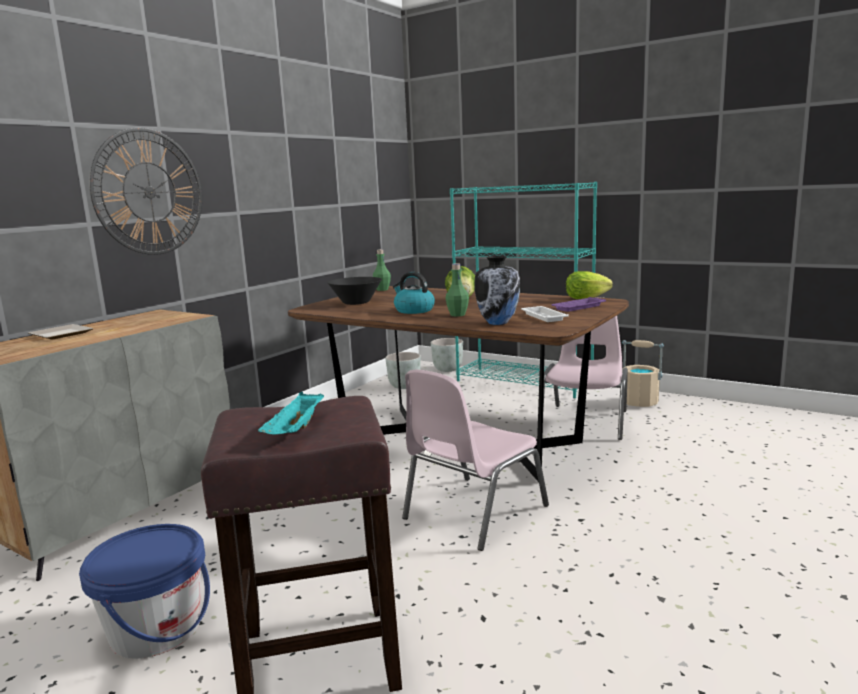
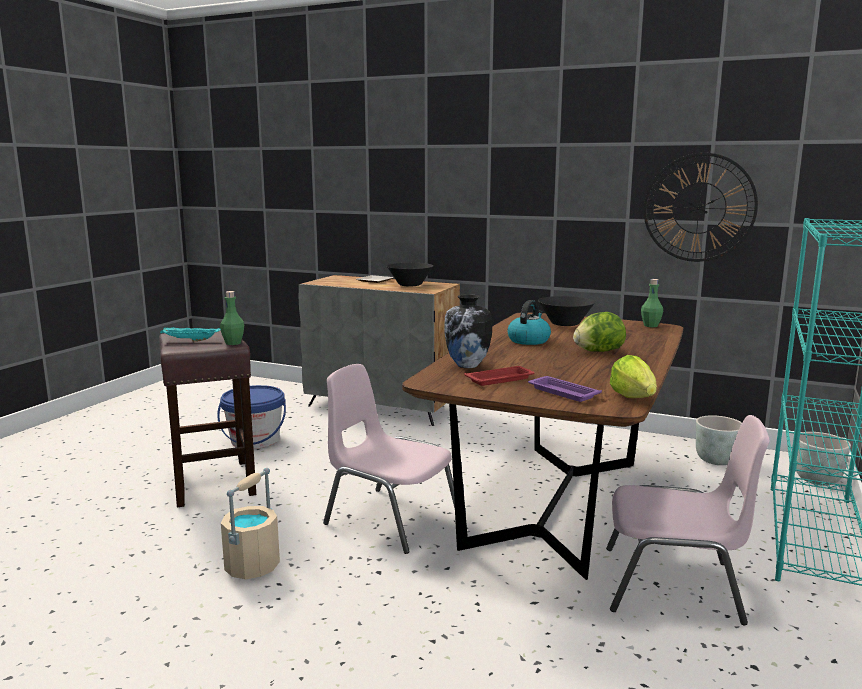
camera: 80 degrees right, 0 degrees up
wall clock [89,128,202,255] -> wall clock moved to [644,153,758,262]
green bottle [445,263,469,317] -> green bottle moved to [220,291,244,345]
white tray [521,306,569,322] -> red tray [464,366,535,386]
beige bucket [622,340,664,407] -> beige bucket moved to [221,468,280,580]
none -> black bowl [387,263,433,287]

